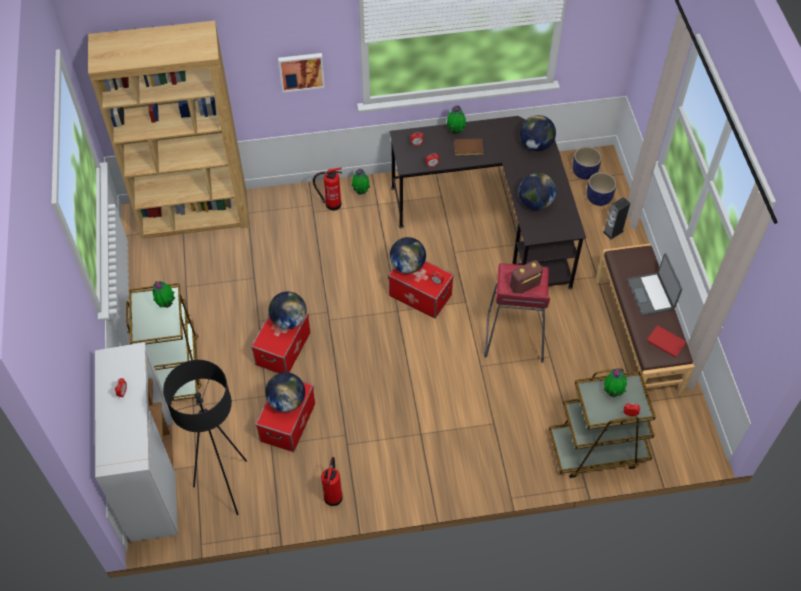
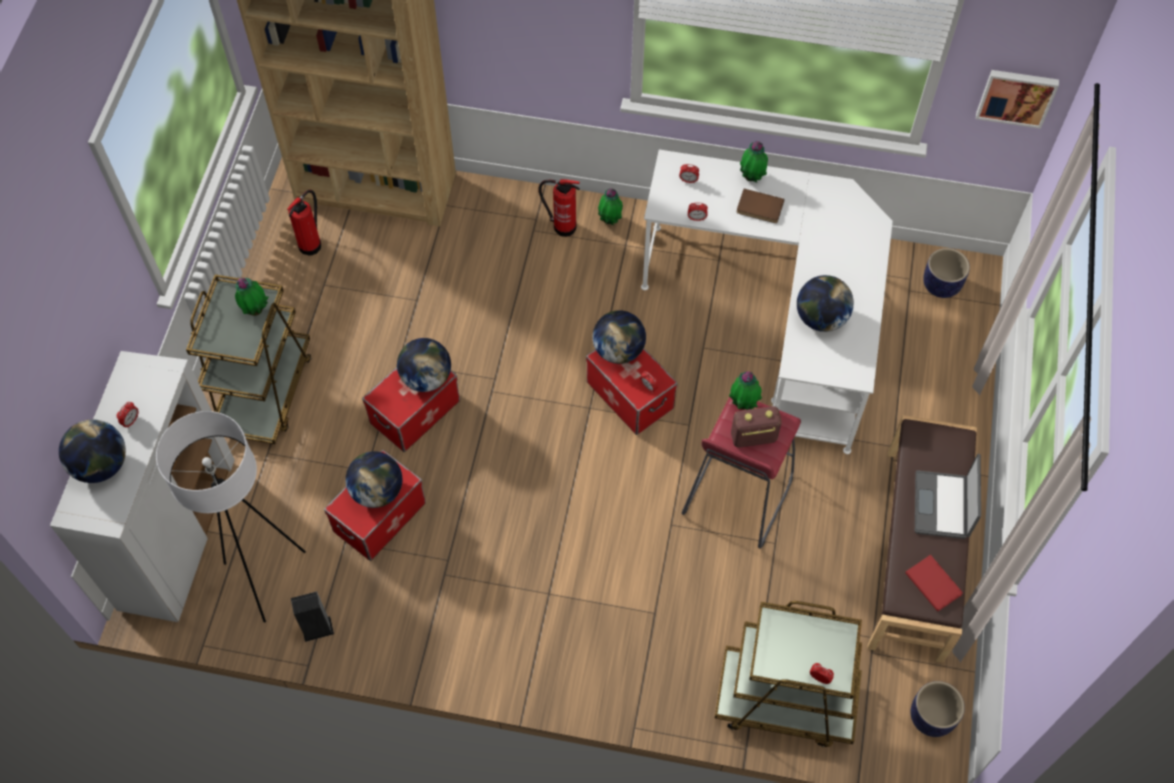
camera: 20 degrees right, 5 degrees up
black floor lamp [163,360,247,515] -> white floor lamp [156,411,306,623]
picture [278,53,325,93] -> picture moved to [976,70,1059,129]
fire extinguisher [321,457,343,506] -> fire extinguisher moved to [287,190,321,256]
black desk [390,116,586,290] -> white desk [641,150,893,454]
globe [520,115,556,151] -> globe moved to [59,419,126,483]
planter [587,172,617,206] -> planter moved to [910,681,965,737]
speaker [603,197,630,240] -> speaker moved to [291,591,334,642]
potted plant [604,368,627,397] -> potted plant moved to [729,371,762,410]

